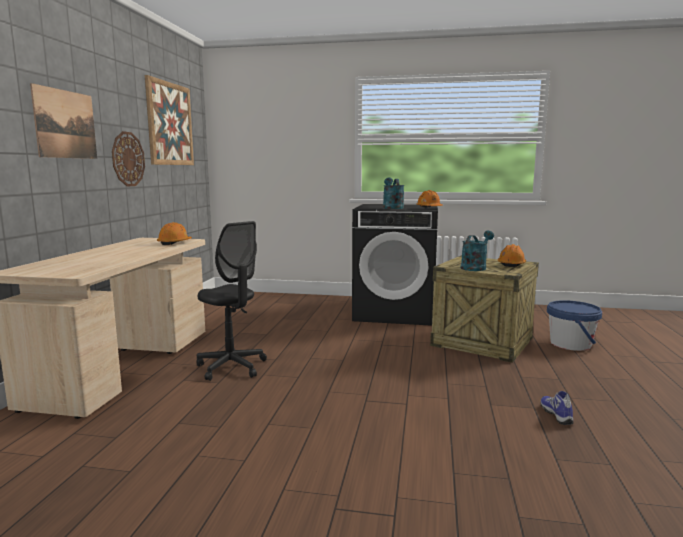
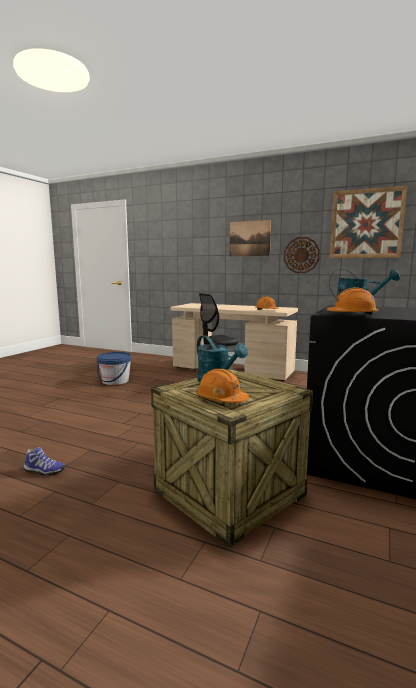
camera: 105 degrees right, 0 degrees up
blue bucket [547,300,602,351] -> blue bucket moved to [97,352,132,385]

